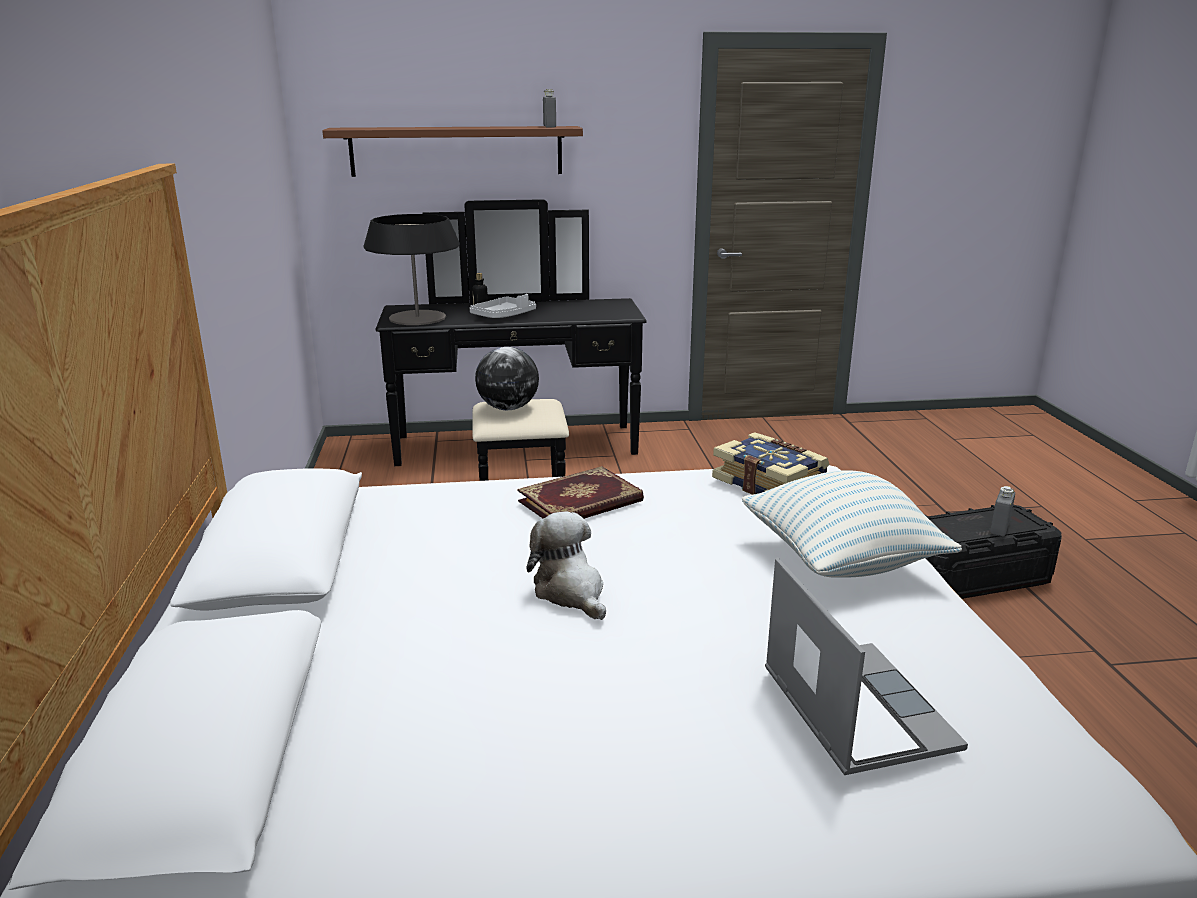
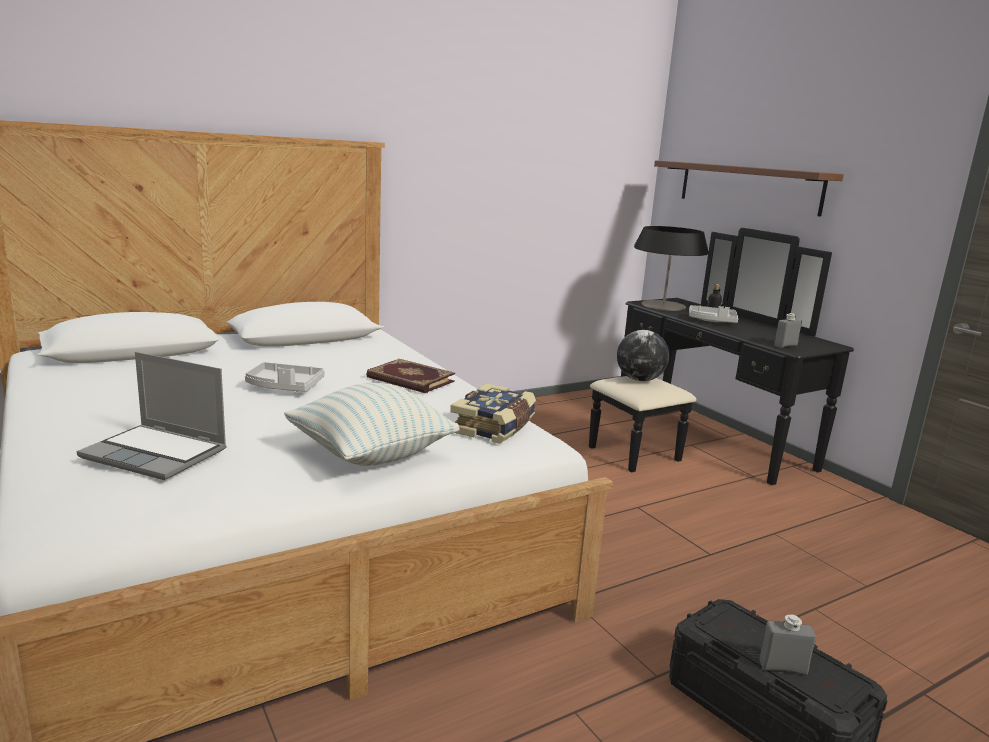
camera: 65 degrees right, 5 degrees down
plush toy [527,512,606,620] -> grey tray [245,362,324,392]
grey bottle [543,89,556,127] -> grey bottle moved to [774,313,802,348]
laptop [765,558,968,775] -> laptop turned 60 degrees clockwise [77,352,227,480]

